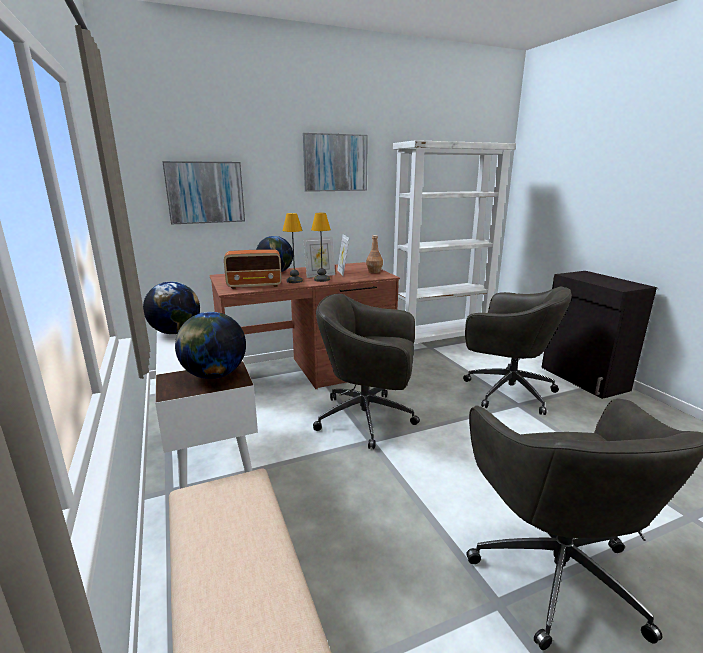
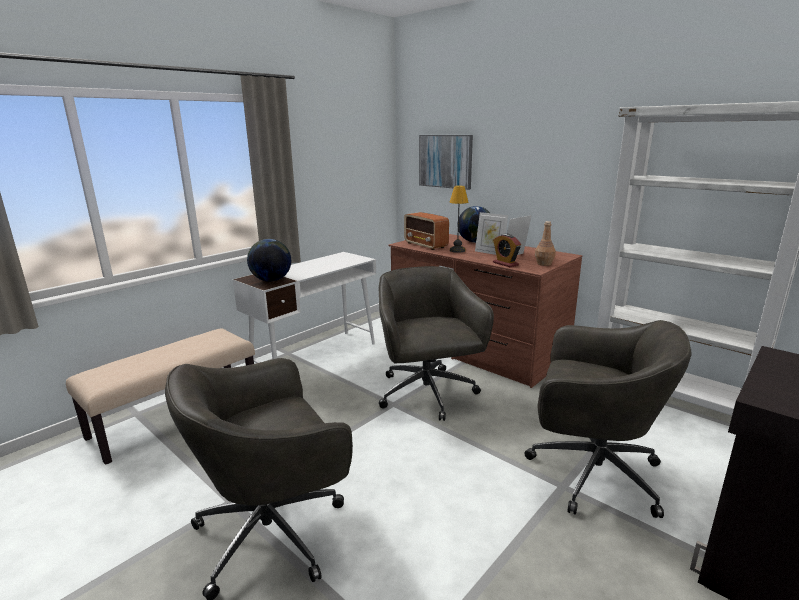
camera: 65 degrees right, 0 degrees up
globe [143,282,200,334] -> none
picture [303,133,368,192] -> none
table lamp [311,213,331,282] -> none
grey office chair [463,286,572,415] -> grey office chair turned 75 degrees counterclockwise [524,320,692,518]
none -> alarm clock [493,234,521,267]

